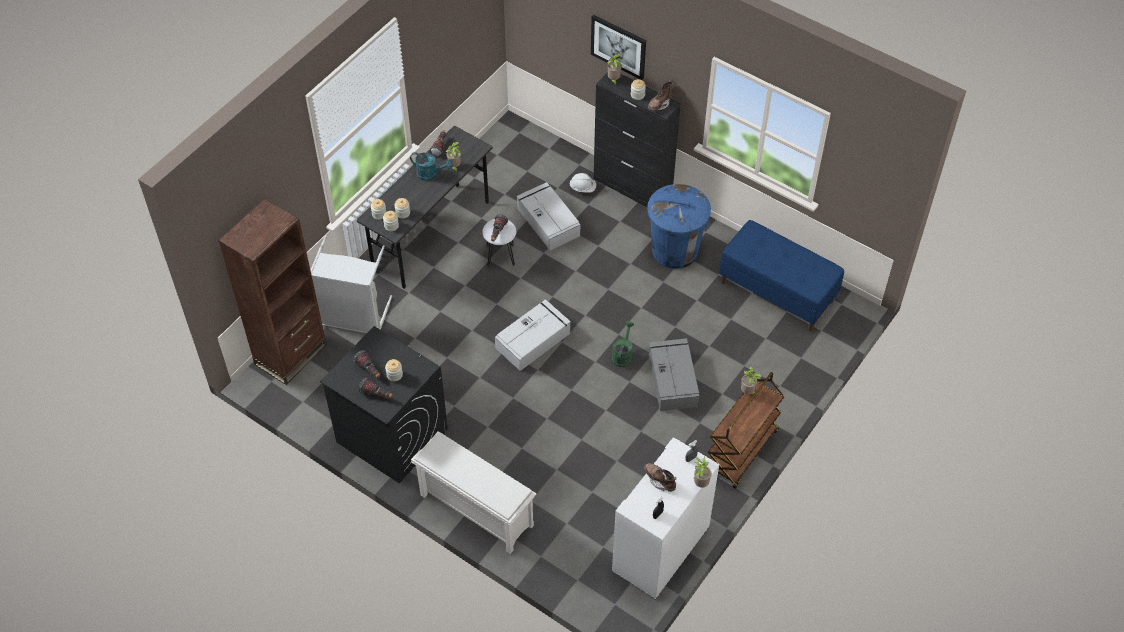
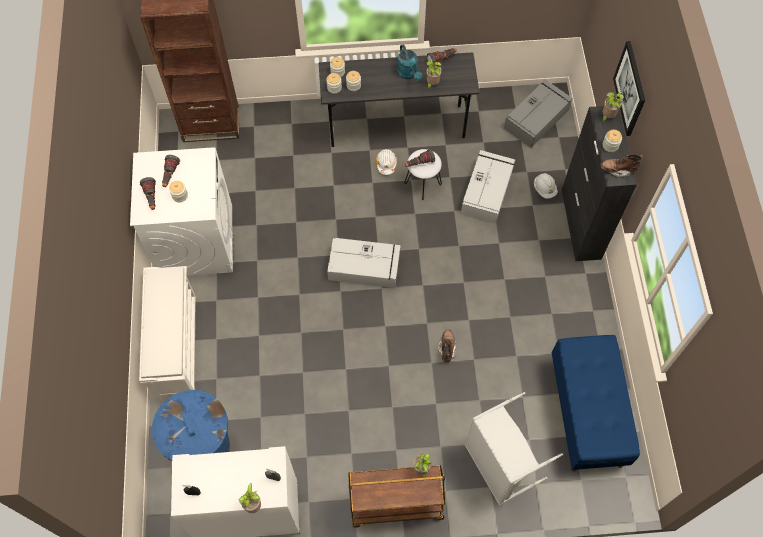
camera: 50 degrees right, 10 degrees up
grey laundry basket [310,235,392,333] -> grey laundry basket moved to [465,392,563,505]
black washing machine [320,326,448,483] -> white washing machine [130,147,233,276]
green watering can [612,321,634,367] -> none
brown boot [644,463,676,492] -> brown boot moved to [438,329,456,363]
blue trash can [647,184,711,269] -> blue trash can moved to [152,390,230,461]
grey storage box [649,338,699,411] -> grey storage box moved to [504,80,573,148]
none -> white hard hat [376,149,397,175]

